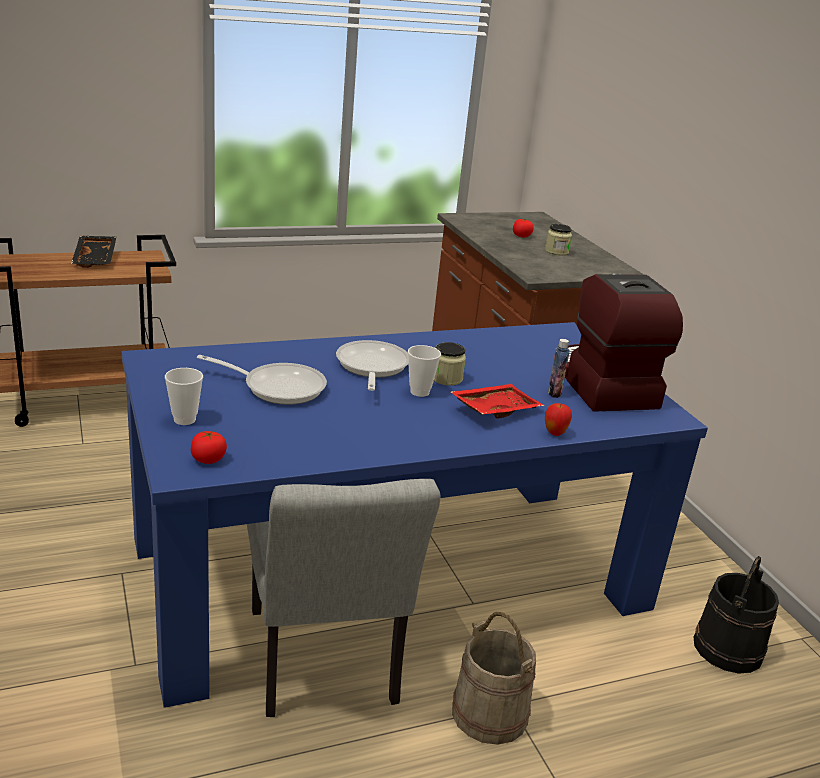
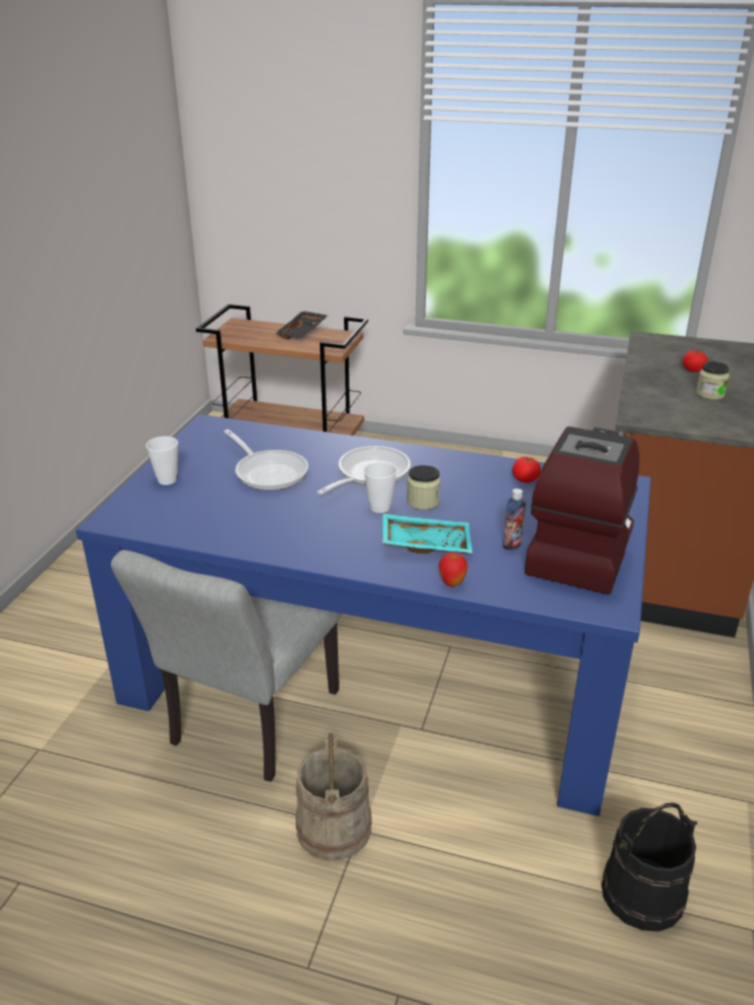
camera: 40 degrees right, 5 degrees up
tomato [191,431,227,464] -> tomato moved to [512,457,541,483]
red tray [450,384,544,418] -> turquoise tray [383,514,473,553]

